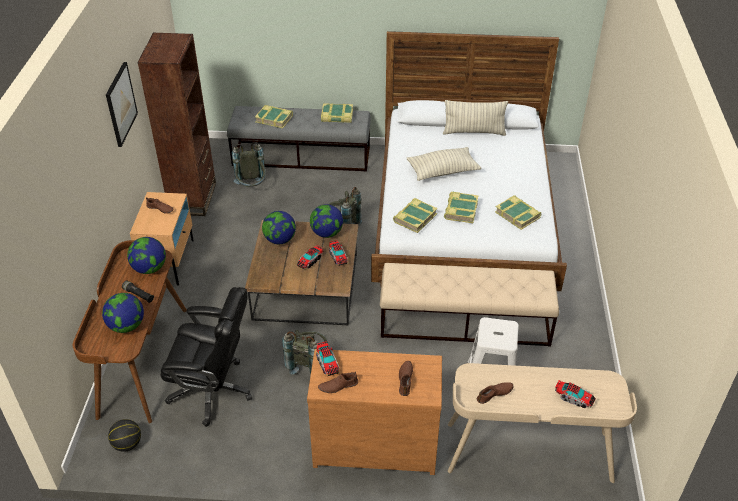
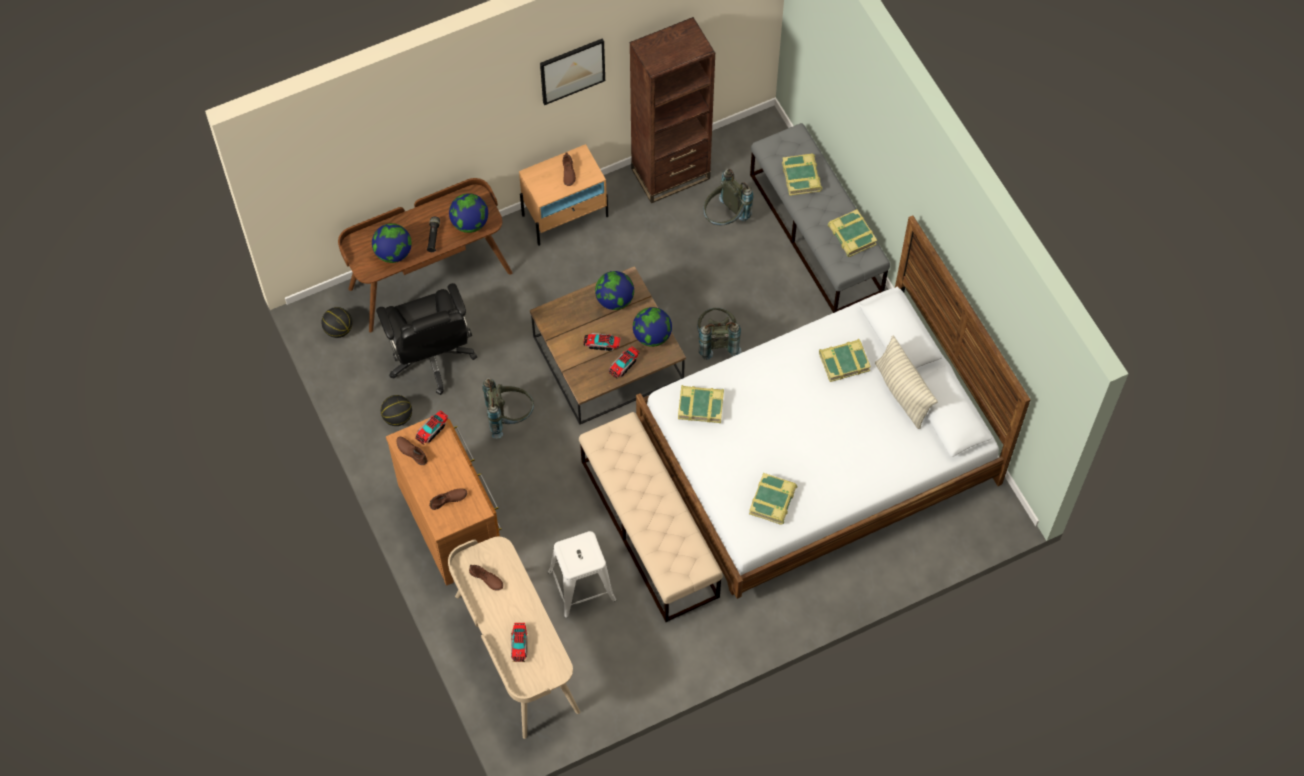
camera: 60 degrees right, 20 degrees up
pillow [407,147,482,181] -> none
book [444,192,479,223] -> book moved to [819,339,871,382]
none -> basketball [381,395,412,426]

